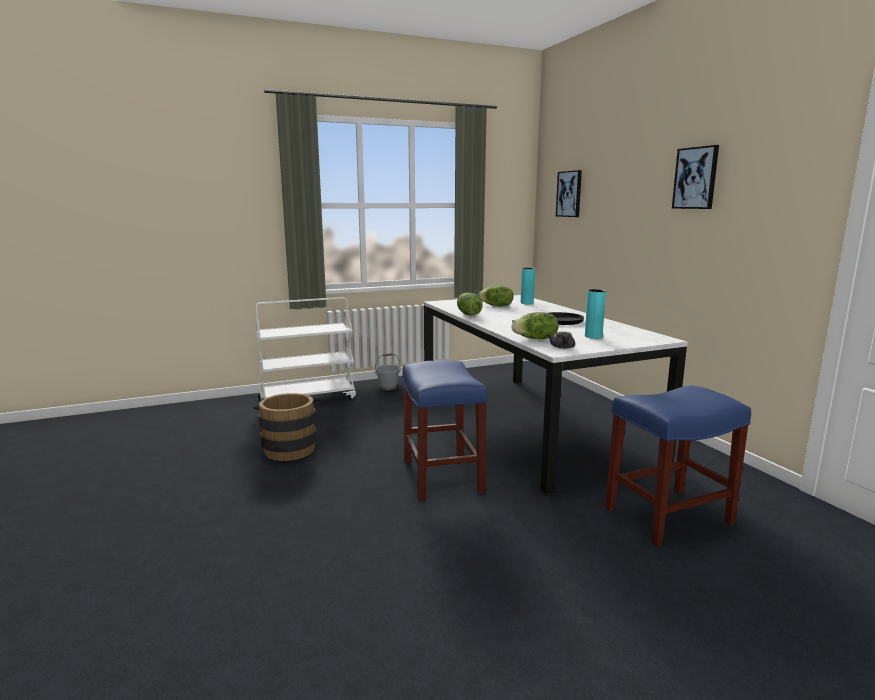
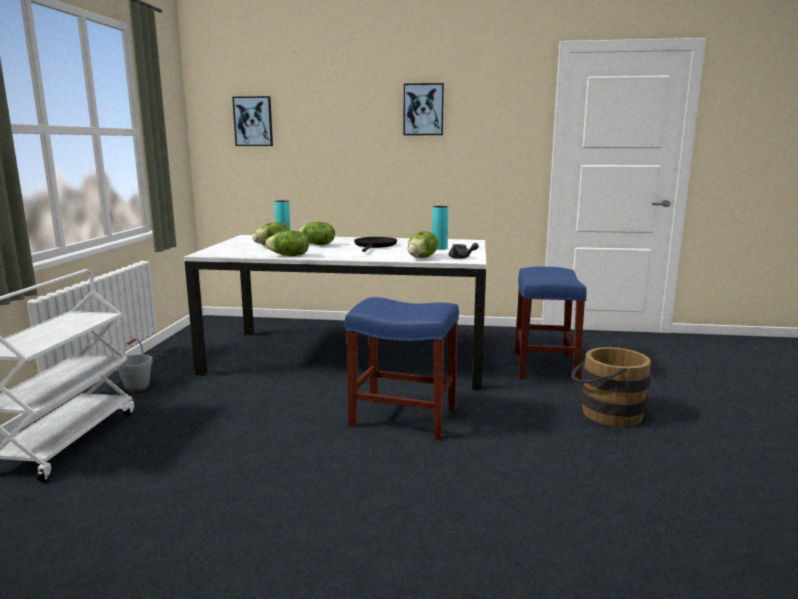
camera: 60 degrees left, 0 degrees up
brown bucket [253,393,319,461] -> brown bucket moved to [571,347,651,427]
none -> lettuce [298,222,335,245]

